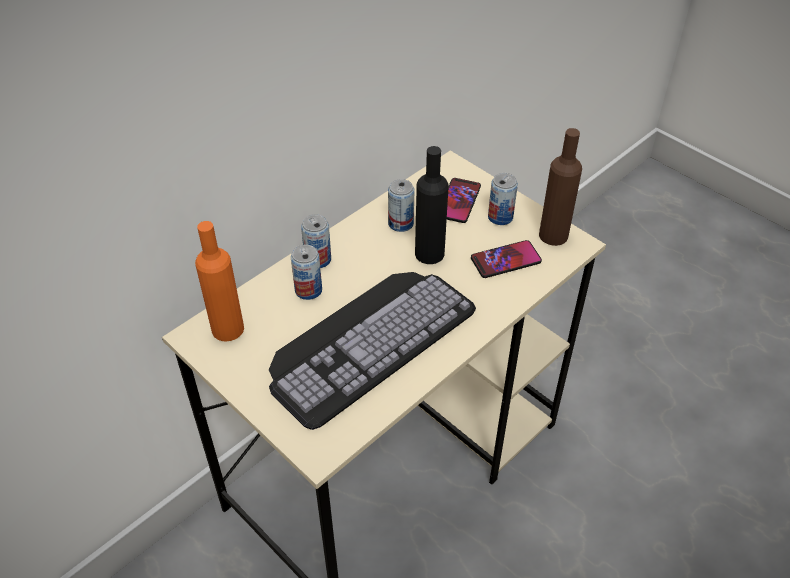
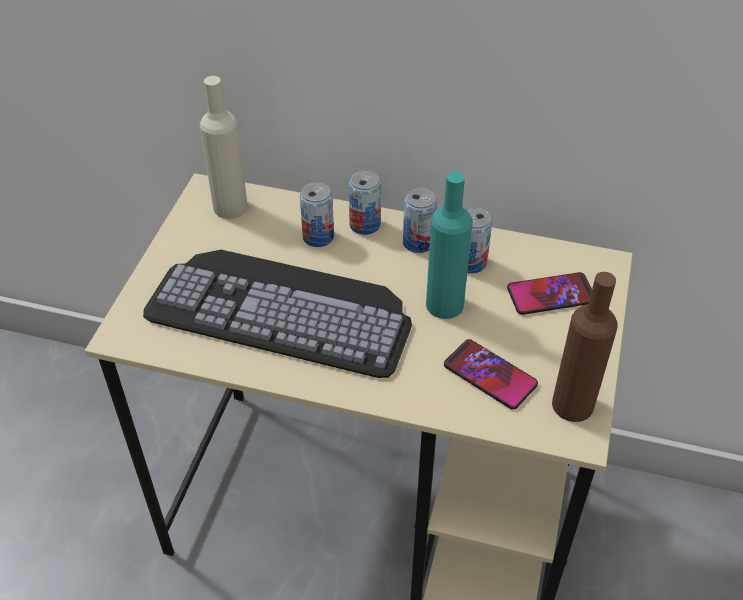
camera: 60 degrees right, 0 degrees up
orange bottle [195,221,244,342] -> beige bottle [200,76,248,219]
black bottle [415,146,449,264] -> turquoise bottle [426,171,473,319]
can [488,173,518,225] -> can moved to [403,188,437,253]

